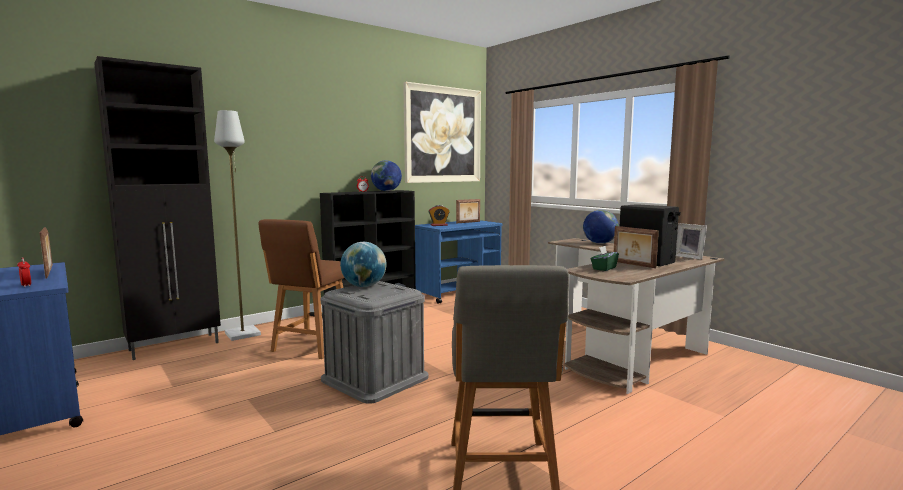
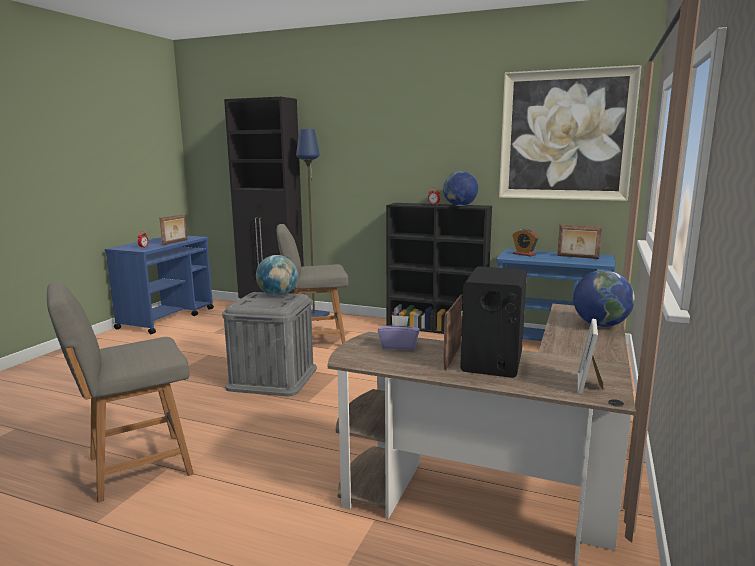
camera: 60 degrees right, 5 degrees up
grey floor lamp [214,110,261,341] -> blue floor lamp [296,129,329,321]
brown chair [259,219,345,359] -> grey chair [277,224,349,344]
green tissue box [591,246,619,271] -> purple tissue box [378,315,420,350]

